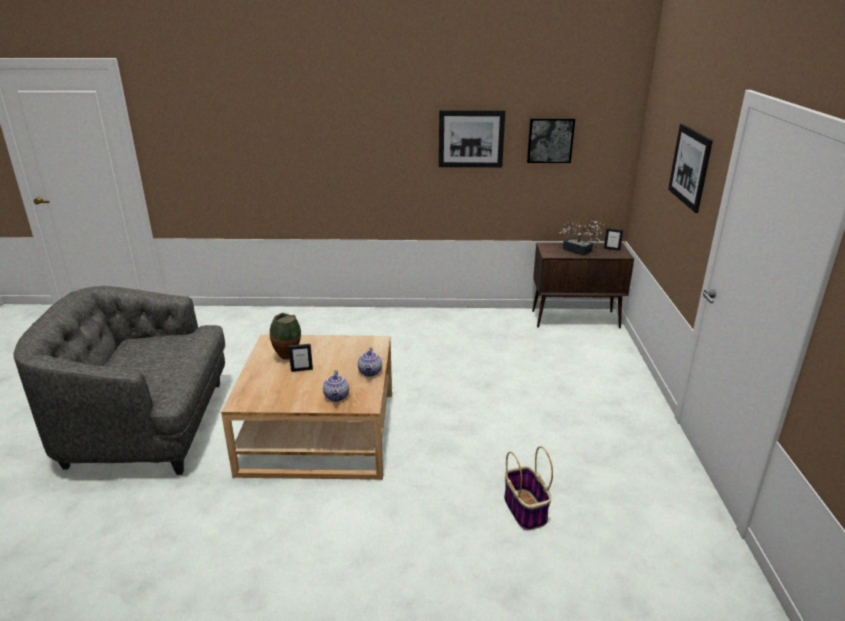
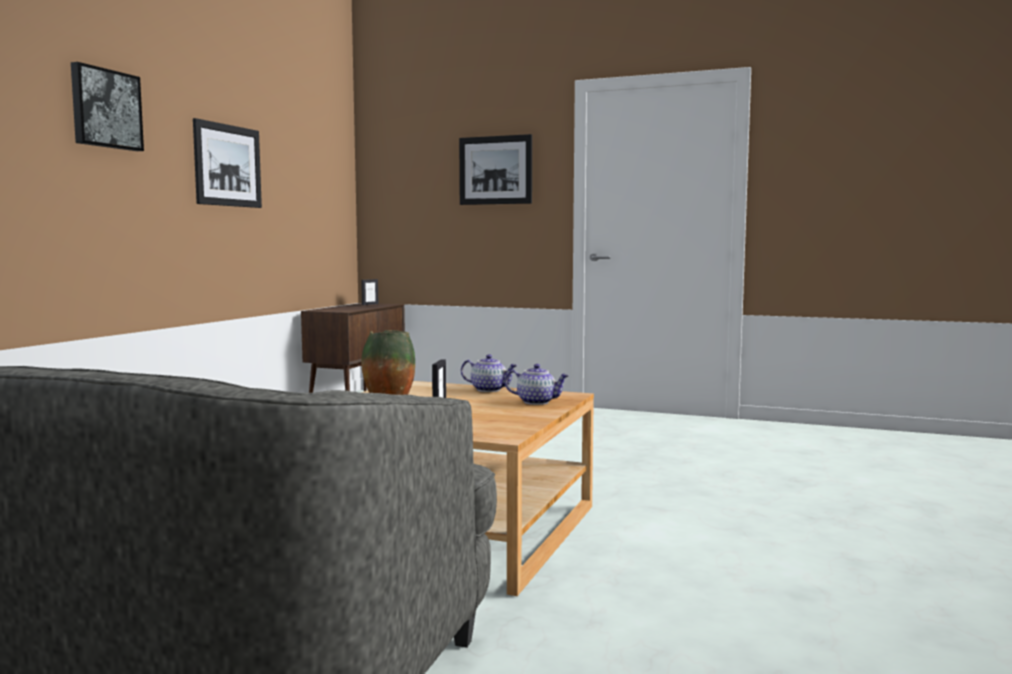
camera: 70 degrees left, 20 degrees down
basket [504,446,553,531] -> none
picture [527,118,575,163] -> picture moved to [71,62,144,151]
potted plant [559,220,604,256] -> none

